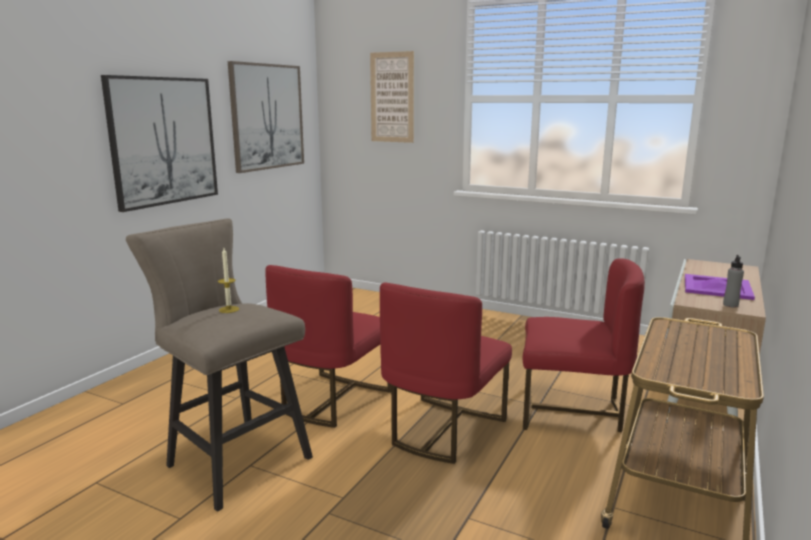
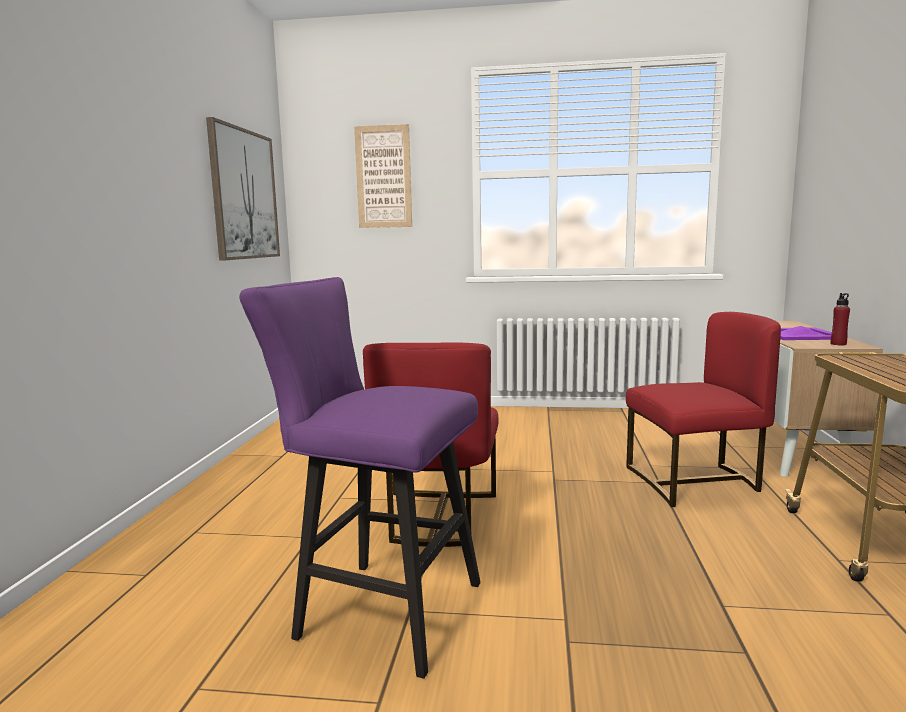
camera: 20 degrees left, 5 degrees down
picture [101,75,218,212] -> none
beige stool [126,218,313,512] -> purple stool [239,277,481,679]
candle [218,248,239,313] -> none
red chair [380,282,512,464] -> none
grey bottle [723,255,744,308] -> red bottle [831,293,850,345]

